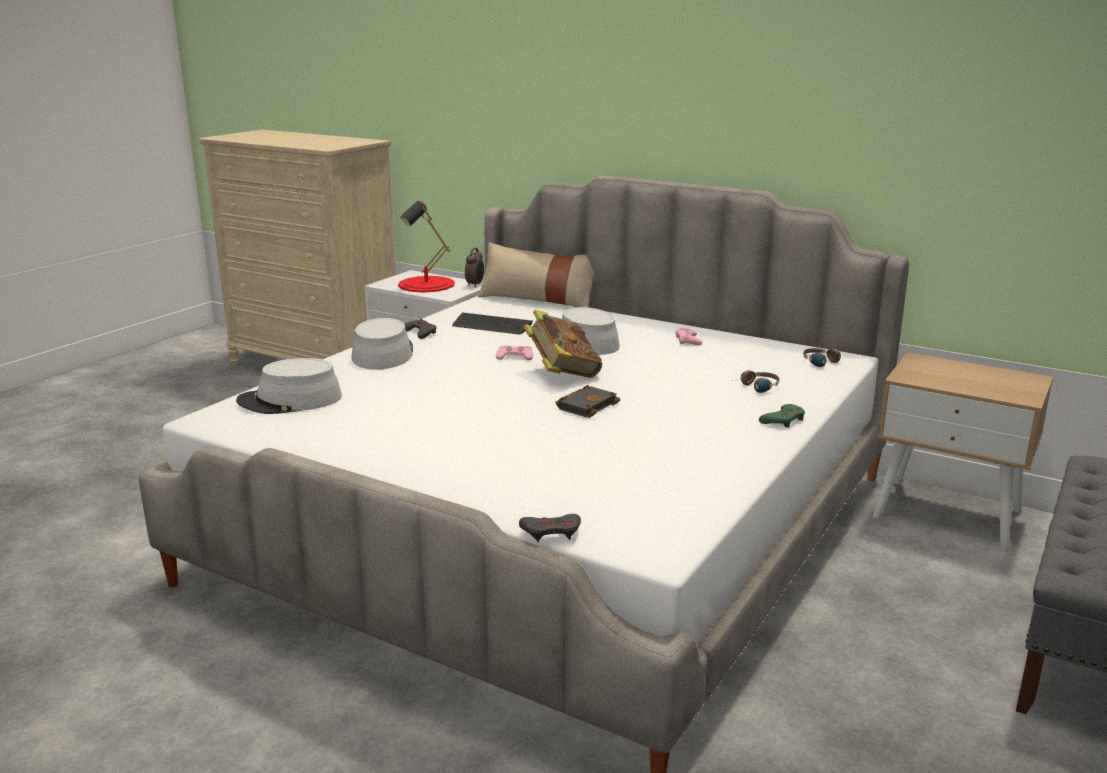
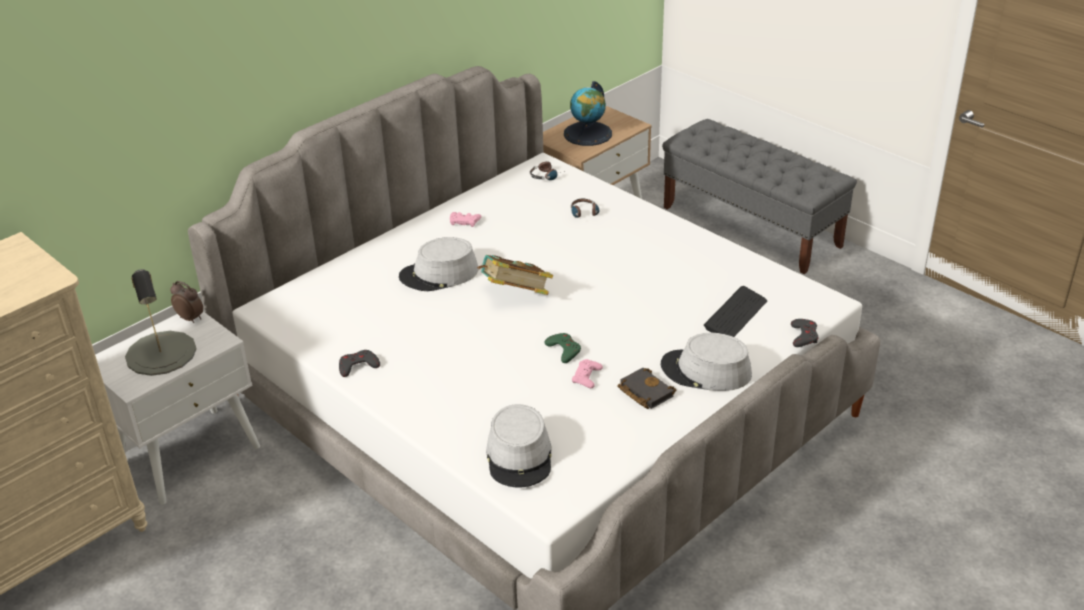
camera: 75 degrees left, 15 degrees up
grey hat [352,318,413,370] -> grey hat moved to [661,333,752,391]
red table lamp [398,201,455,293] -> grey table lamp [125,269,197,376]
keyboard [452,312,533,335] -> keyboard moved to [704,286,767,337]
beige pillow [478,242,594,308] -> none
pink game controller [496,346,533,360] -> pink game controller moved to [572,359,603,388]
black book [555,385,620,418] -> black book moved to [617,368,676,409]
green game controller [759,404,805,428] -> green game controller moved to [544,333,581,363]
none -> globe [564,81,612,146]

